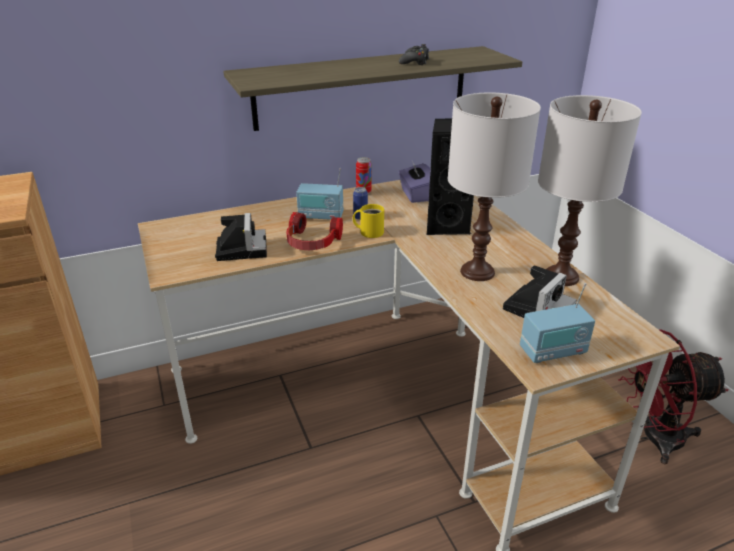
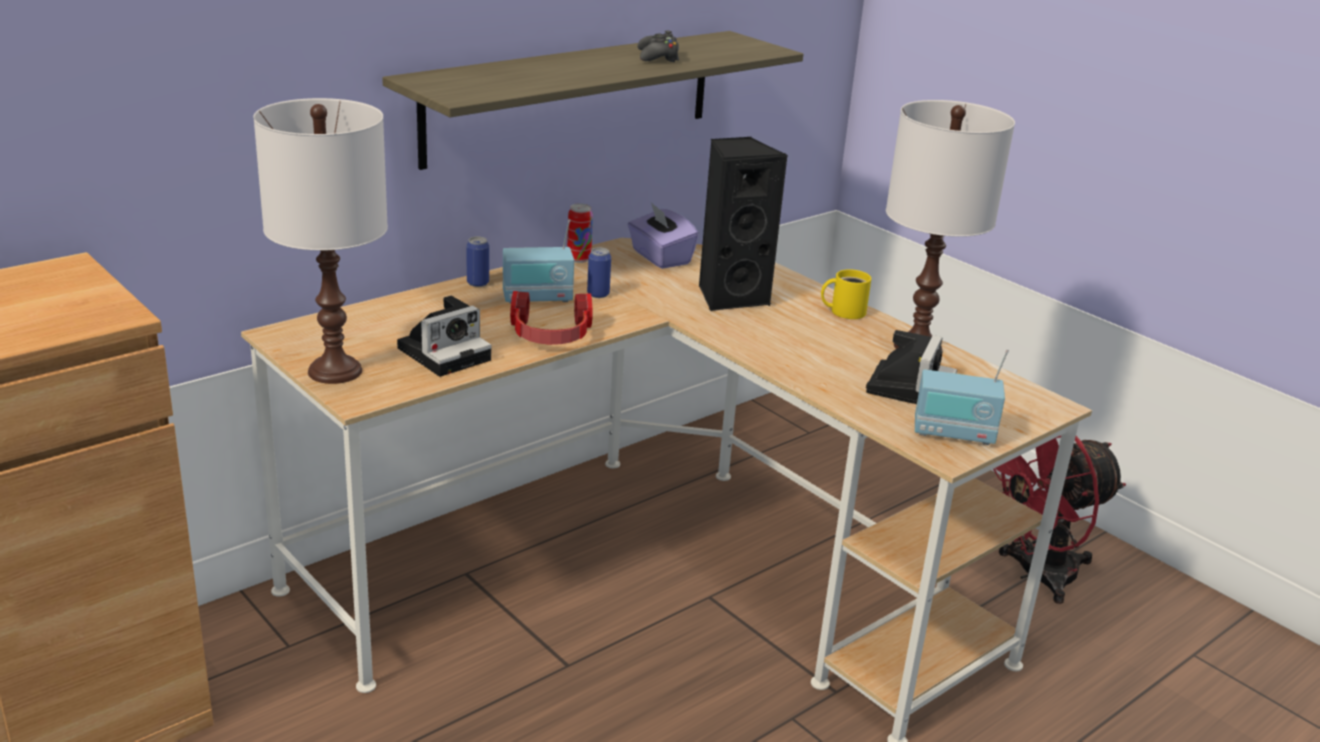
camera: 20 degrees left, 5 degrees down
camera [215,213,267,261] -> camera turned 75 degrees clockwise [397,296,492,377]
yellow mug [353,204,384,238] -> yellow mug moved to [821,269,871,319]
white table lamp [448,93,541,281] -> white table lamp moved to [253,98,388,384]
radio [520,283,595,363] -> radio turned 45 degrees clockwise [915,349,1009,445]
none -> can [466,236,489,287]

